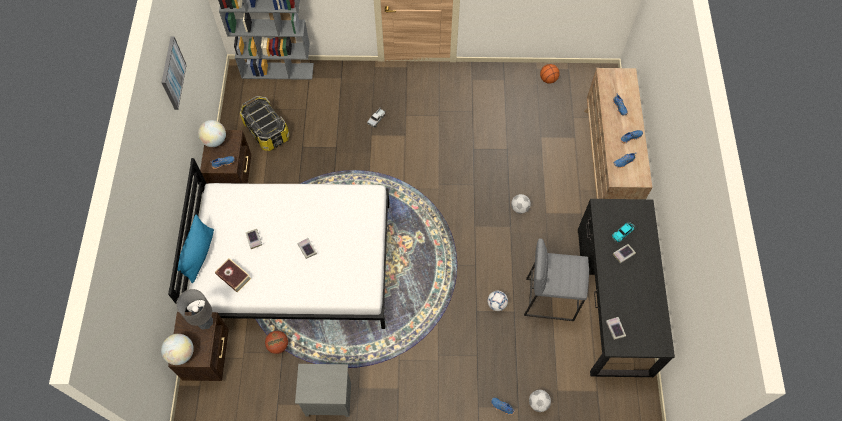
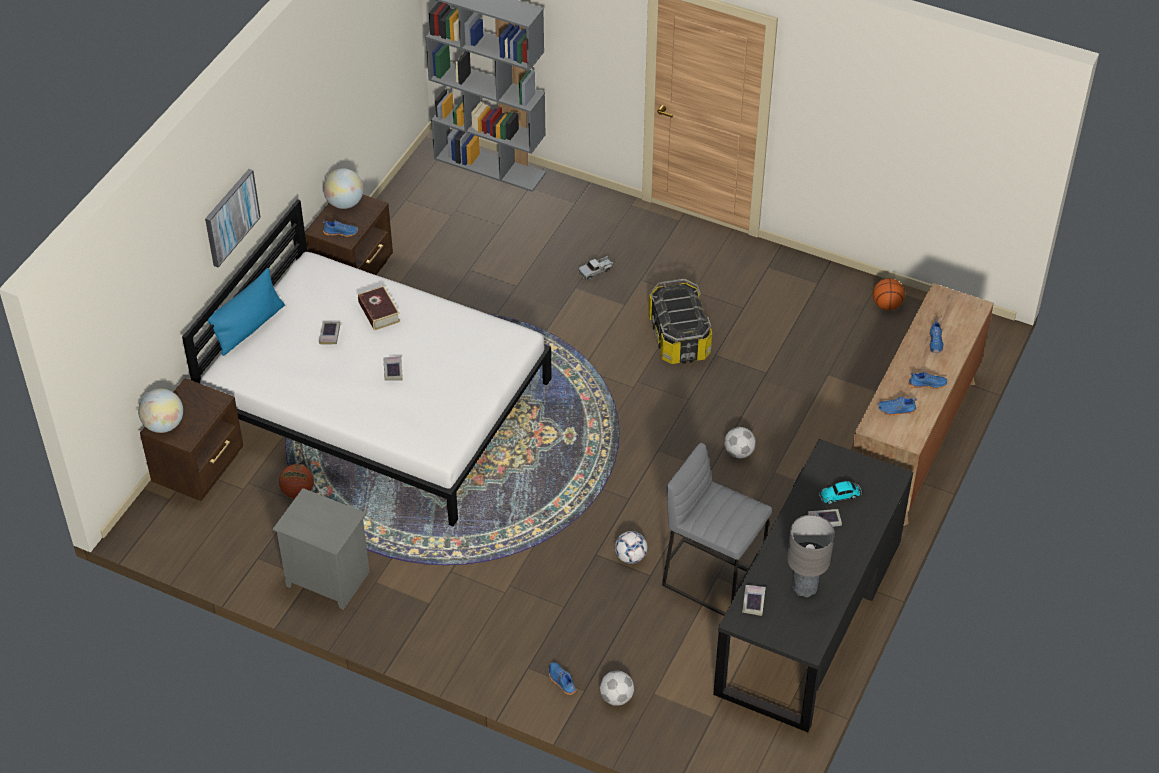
camera: 25 degrees right, 15 degrees down
picture [161,36,187,110] -> picture moved to [205,169,261,267]
grey table lamp [176,289,213,330] -> grey table lamp moved to [787,515,835,597]
book [215,258,251,293] -> book moved to [358,286,401,331]
storage box [240,96,289,151] -> storage box moved to [648,279,712,364]

